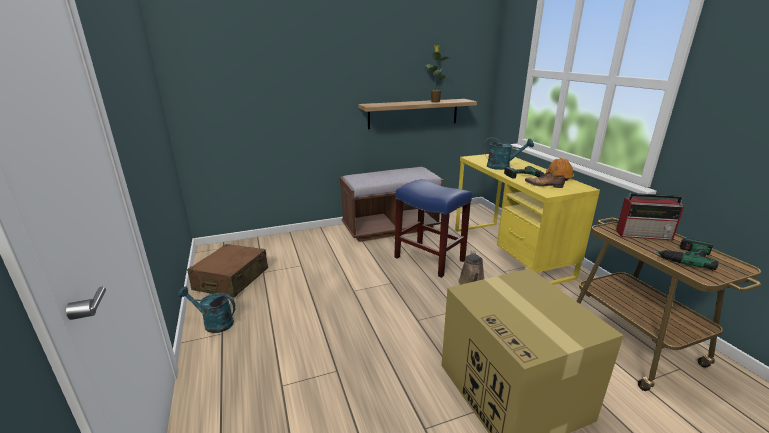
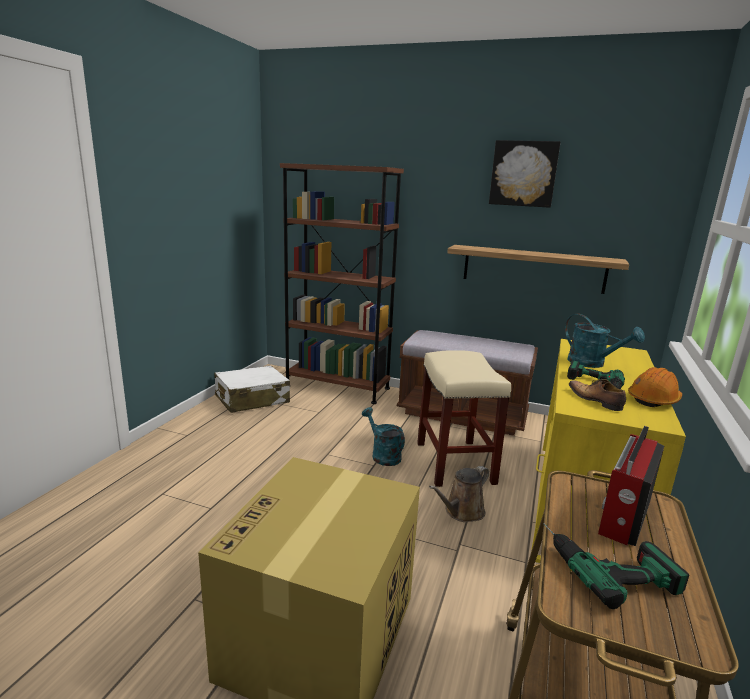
camera: 40 degrees right, 5 degrees down
turquoise watering can [178,287,236,333] -> turquoise watering can moved to [362,407,405,466]
brown suitcase [187,244,268,298] -> white suitcase [215,365,290,413]
blue stool [394,179,472,278] -> beige stool [417,350,511,487]
potted plant [425,45,451,103] -> none
radio [616,193,684,240] -> radio turned 75 degrees clockwise [598,426,664,546]
none -> brown bookcase [280,163,404,404]
none -> picture [489,140,561,208]

